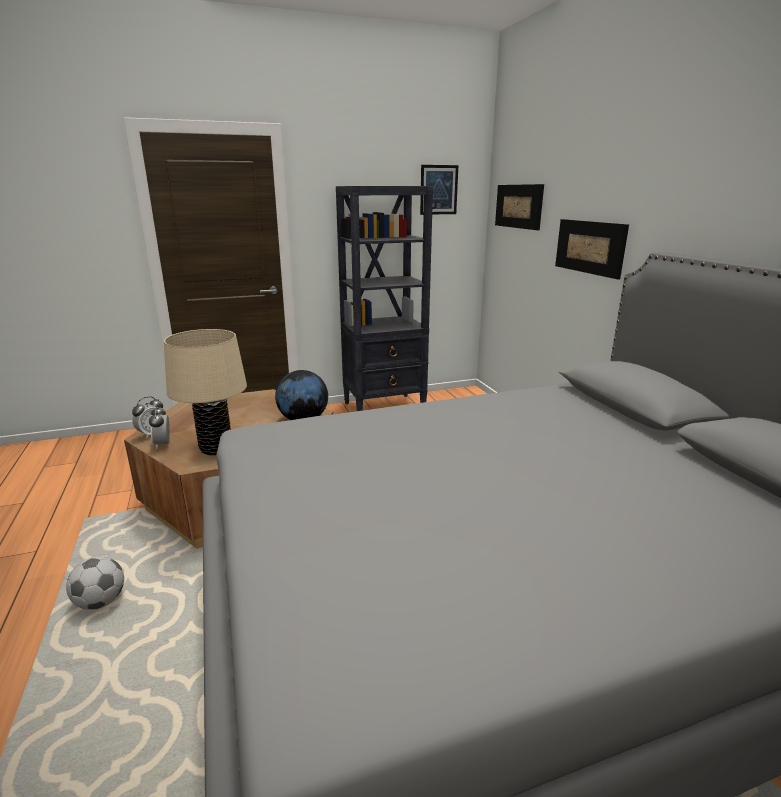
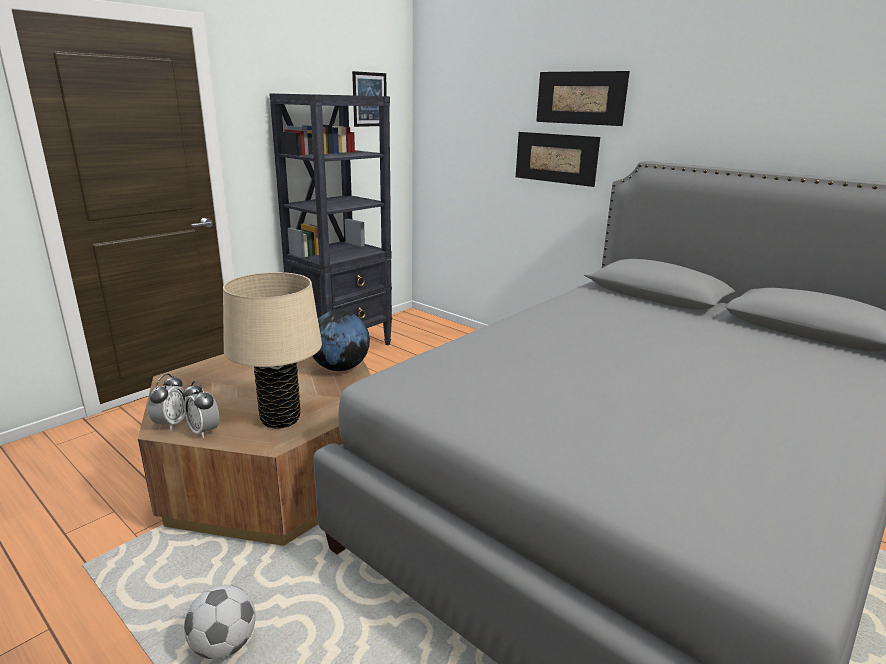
camera: 30 degrees left, 0 degrees up
picture [495,184,544,230] -> picture moved to [536,71,630,126]

